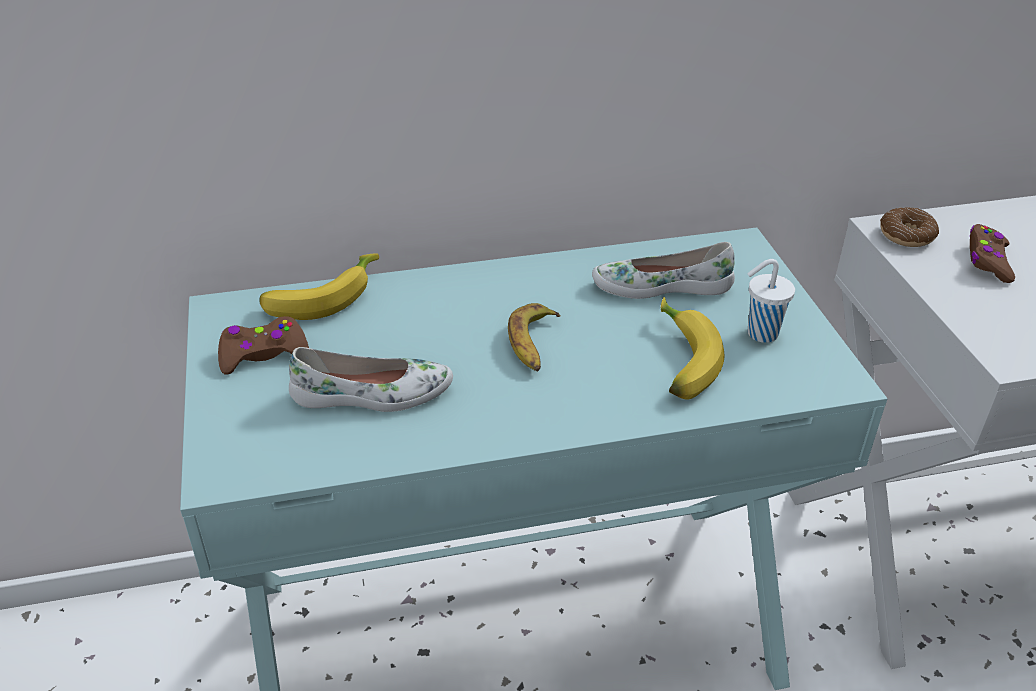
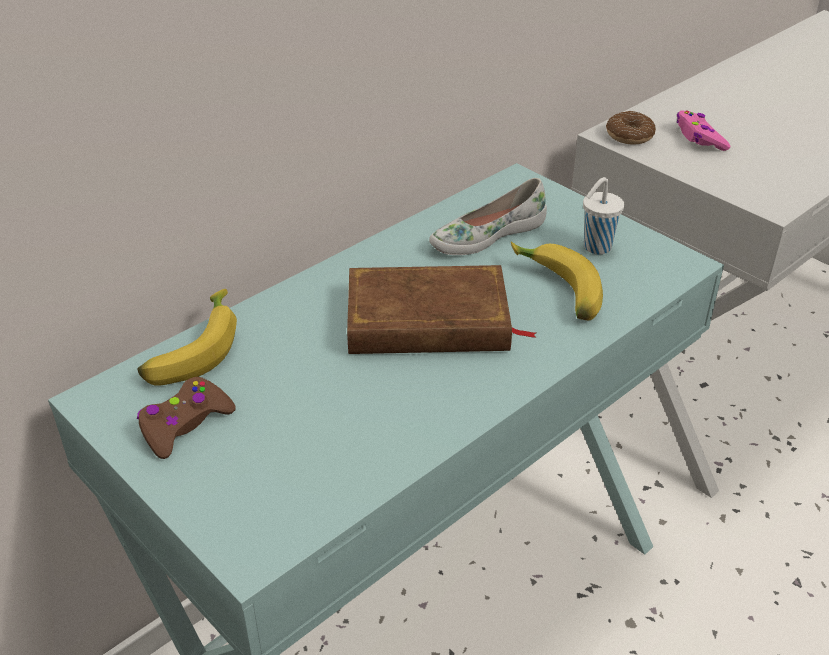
camera: 30 degrees left, 0 degrees up
white shoe [289,347,453,412] -> none
banana [508,303,561,372] -> brown book [347,265,537,354]
brown game controller [970,224,1015,283] -> pink game controller [676,110,731,151]

